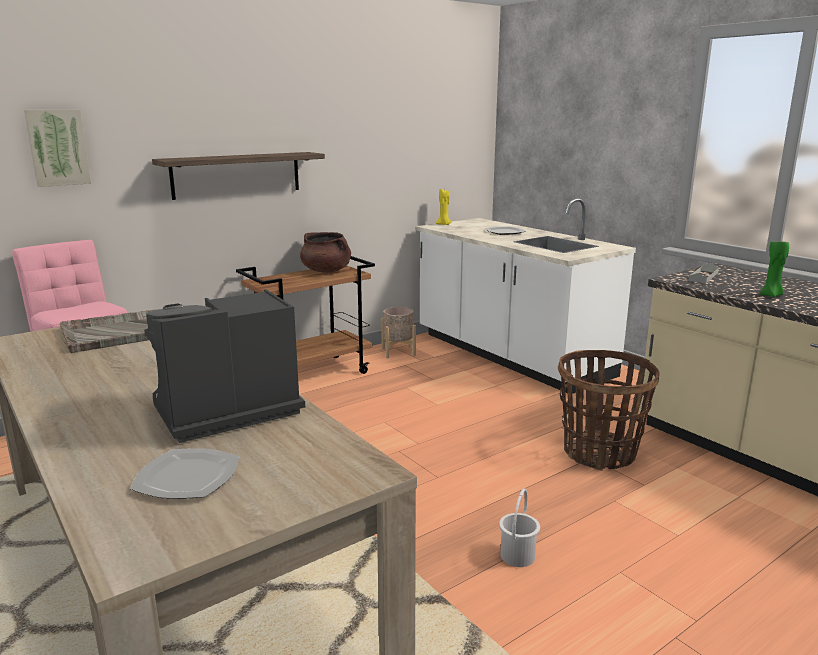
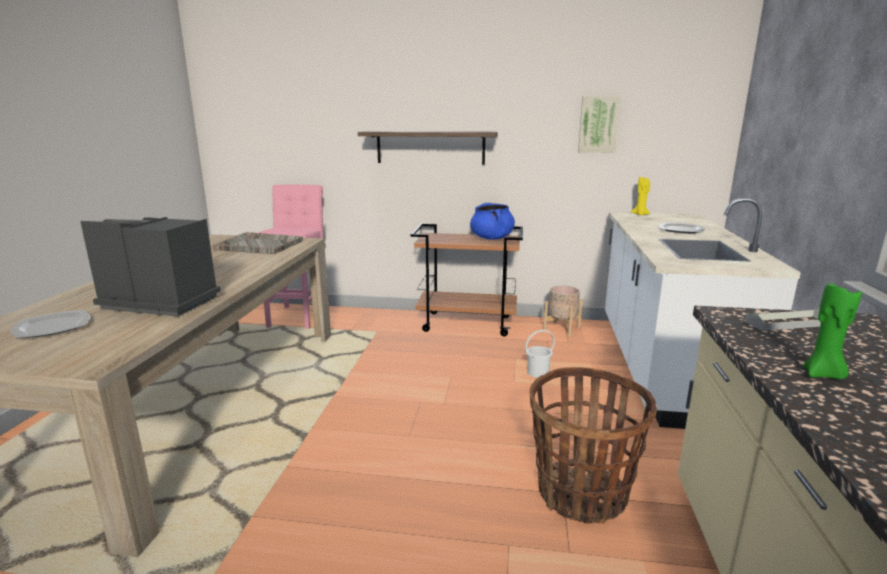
camera: 45 degrees right, 0 degrees up
picture [24,110,91,187] -> picture moved to [578,96,621,153]
brown cooking pot [300,232,351,273] -> blue cooking pot [470,203,515,240]
white bucket [499,489,540,567] -> white bucket moved to [525,330,555,378]

